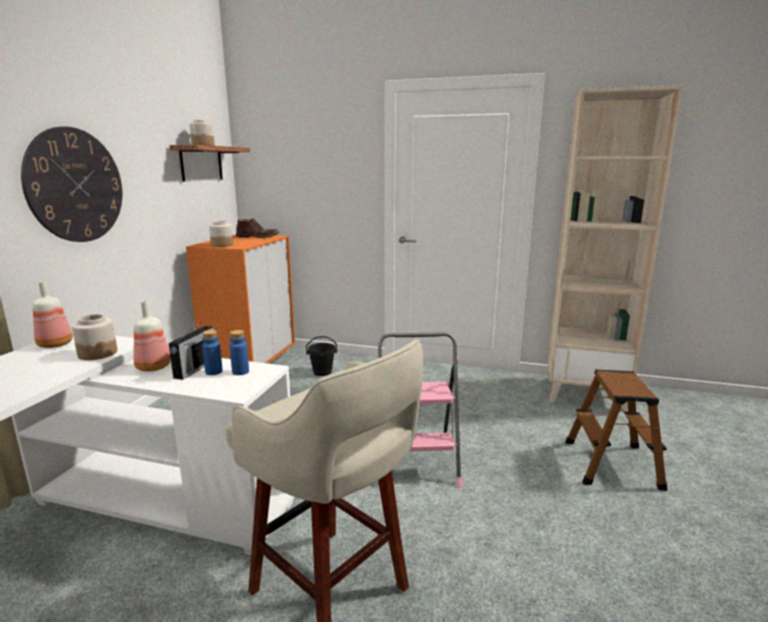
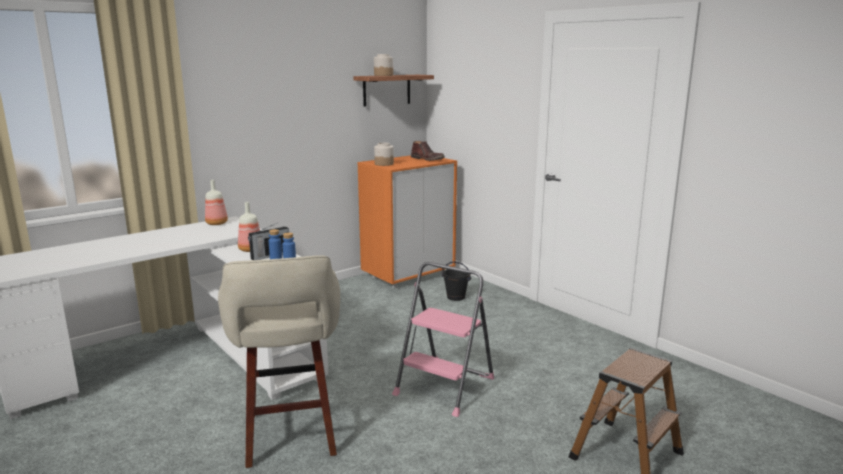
camera: 35 degrees right, 0 degrees up
wall clock [21,126,122,242] -> none
jar [72,314,117,360] -> none
beige bookcase [547,85,684,412] -> none

